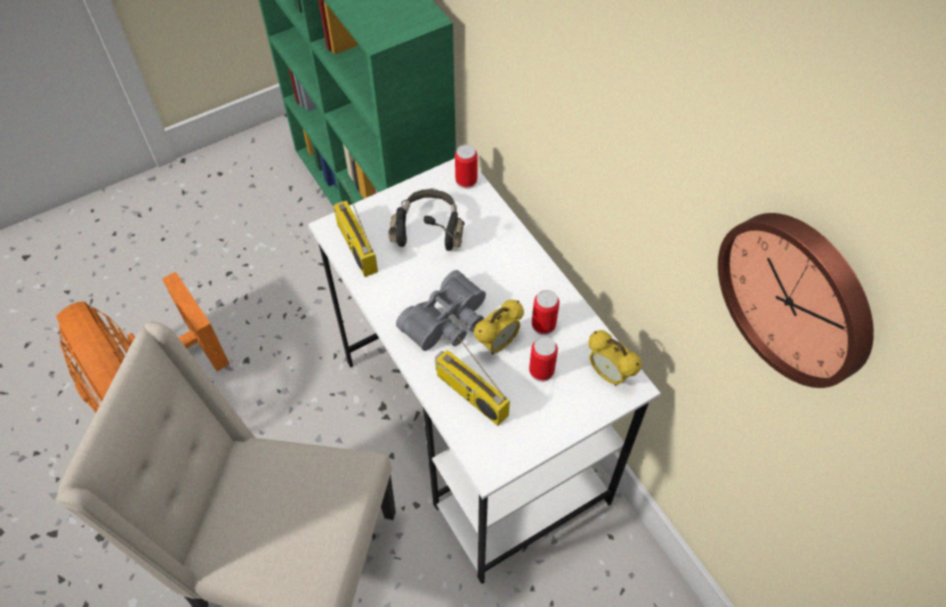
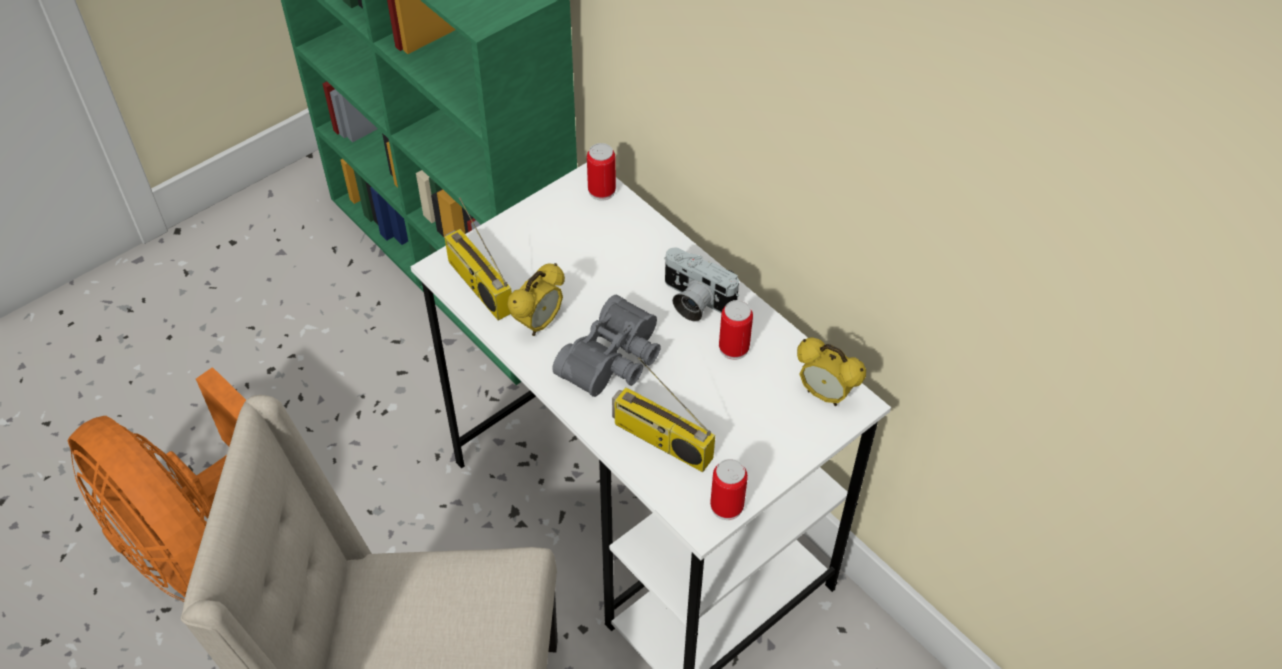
camera: 10 degrees left, 5 degrees down
black headphones [388,189,465,251] -> none
alarm clock [474,300,524,354] -> alarm clock moved to [507,263,565,336]
can [529,336,558,382] -> can moved to [710,459,748,520]
wall clock [718,213,874,388] -> none
none -> camera [664,247,739,322]

